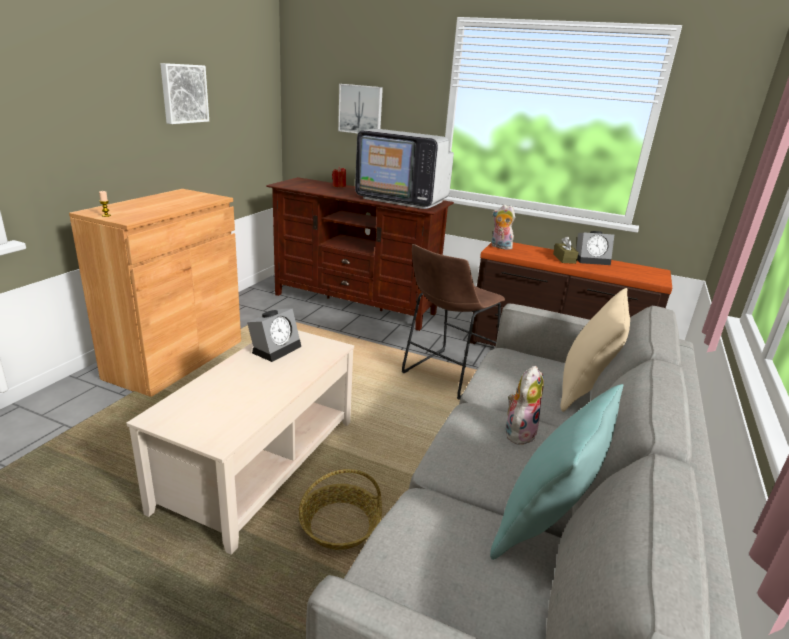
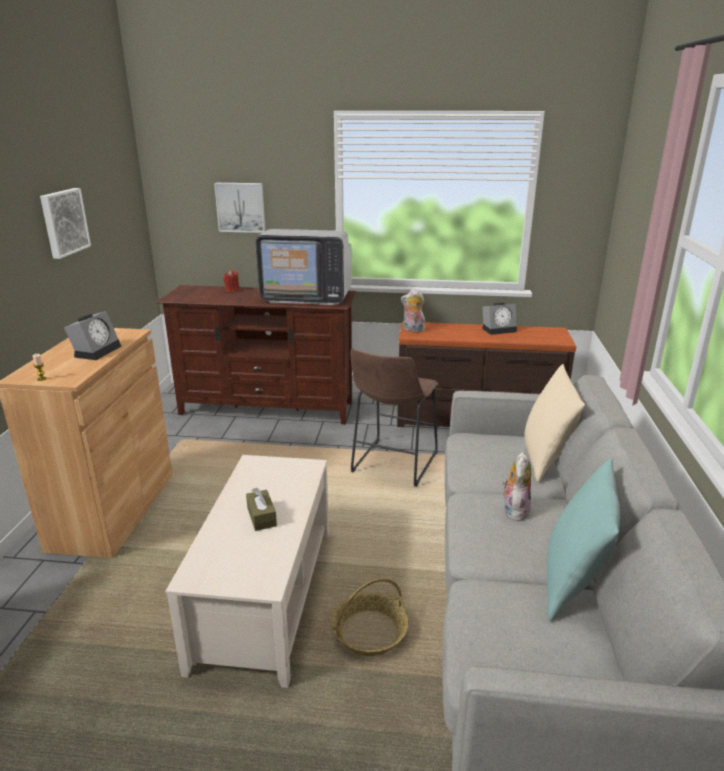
camera: 15 degrees left, 0 degrees up
alarm clock [247,308,301,362] -> alarm clock moved to [64,311,121,360]
brown tissue box [553,236,579,264] -> brown tissue box moved to [246,488,277,531]

